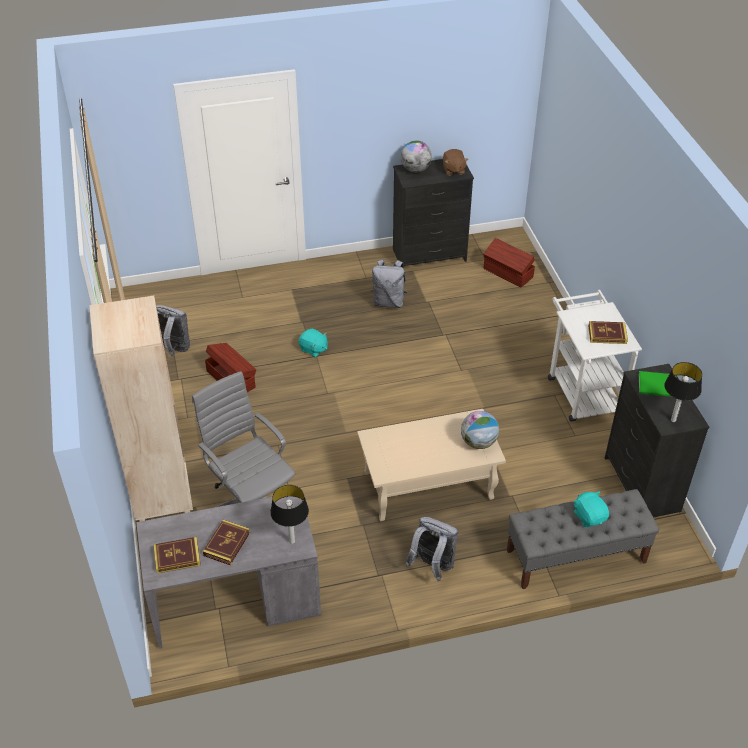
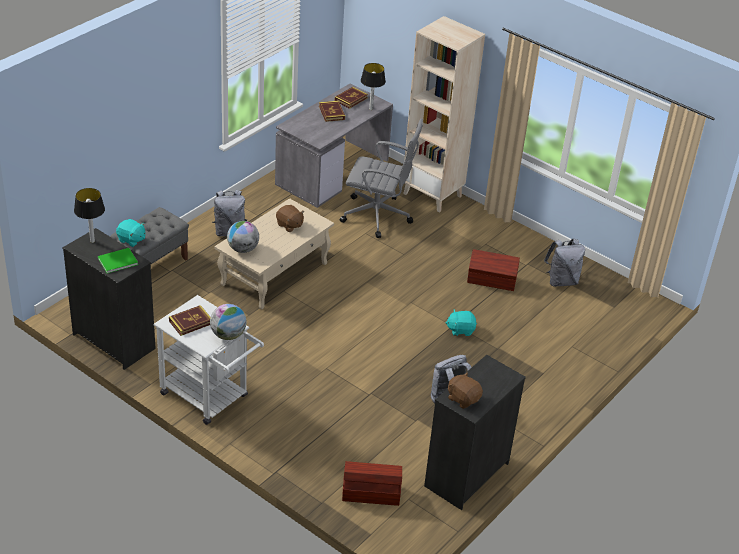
camera: 140 degrees right, 5 degrees down
table lamp [270,485,309,544] -> table lamp moved to [361,63,386,110]
globe [401,140,432,172] -> globe moved to [210,304,246,340]
none -> brown plush toy [276,205,304,232]

